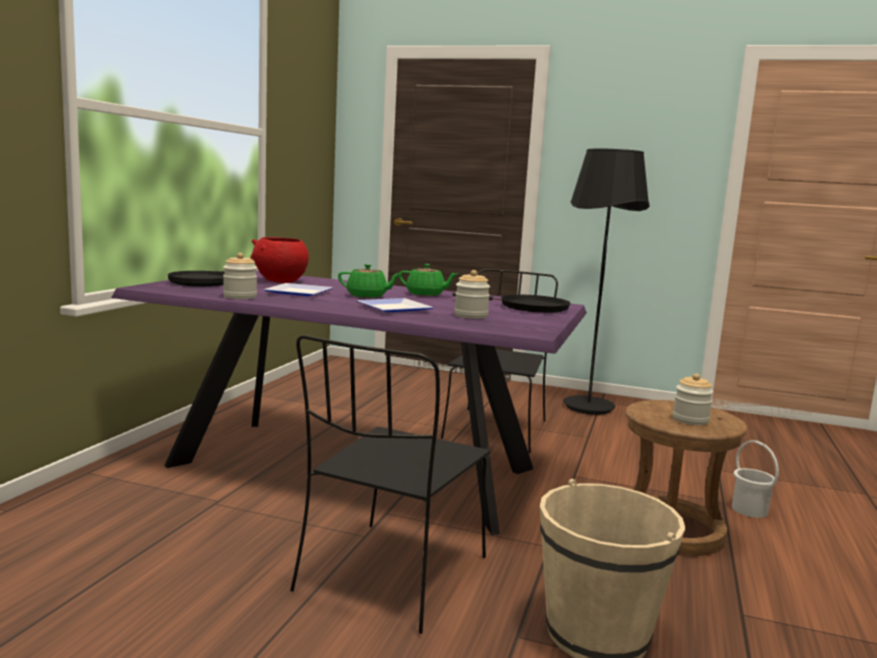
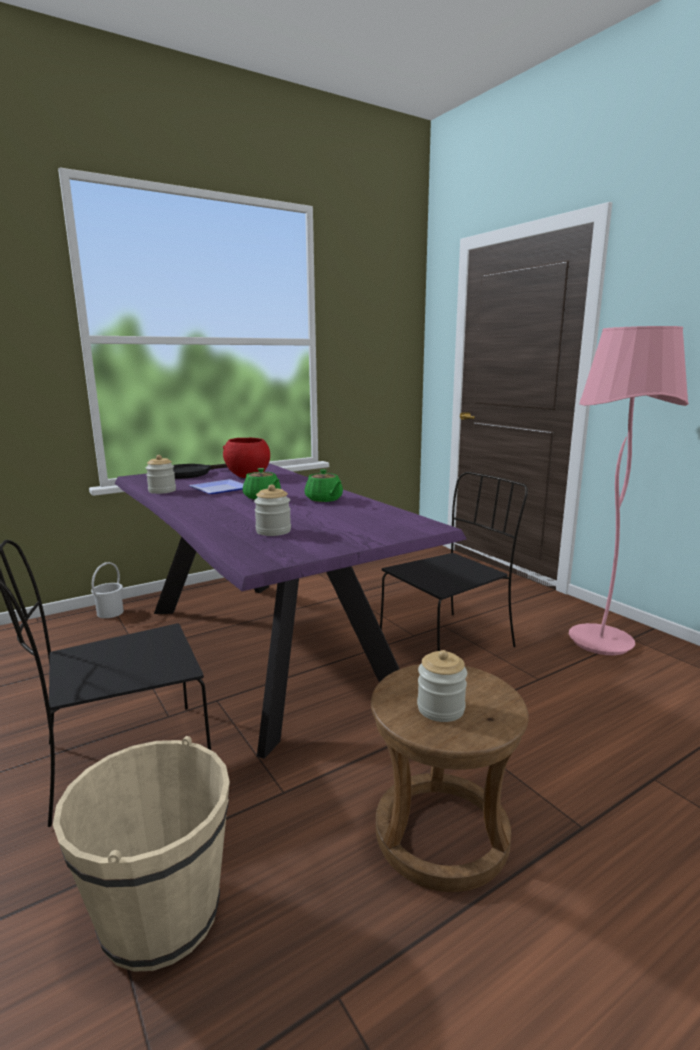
camera: 40 degrees right, 5 degrees up
plate [356,298,434,312] -> none
black frying pan [452,292,570,313] -> none
black floor lamp [563,148,650,415] -> pink floor lamp [569,326,689,655]
white bucket [732,440,779,518] -> white bucket moved to [91,562,124,618]

